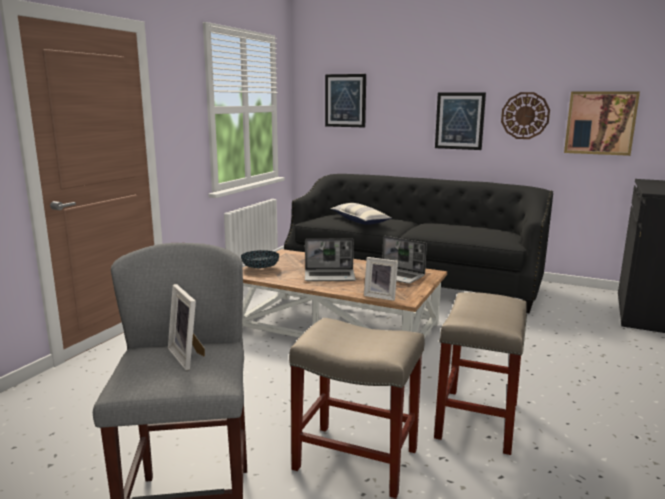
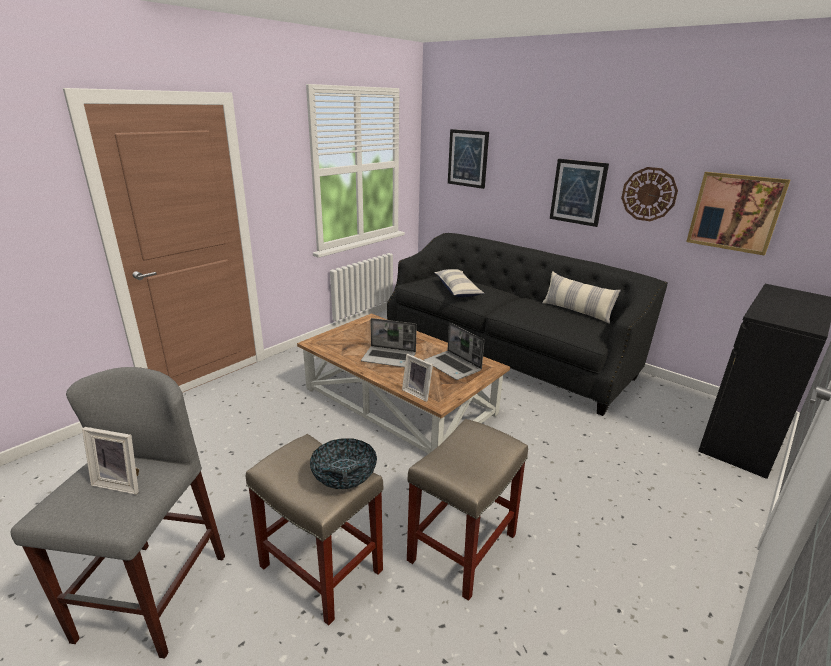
camera: 15 degrees right, 10 degrees up
picture frame [168,284,205,370] -> picture frame turned 60 degrees counterclockwise [82,427,139,495]
bowl [241,250,279,268] -> bowl moved to [310,438,377,489]
none -> pillow [542,271,621,324]

